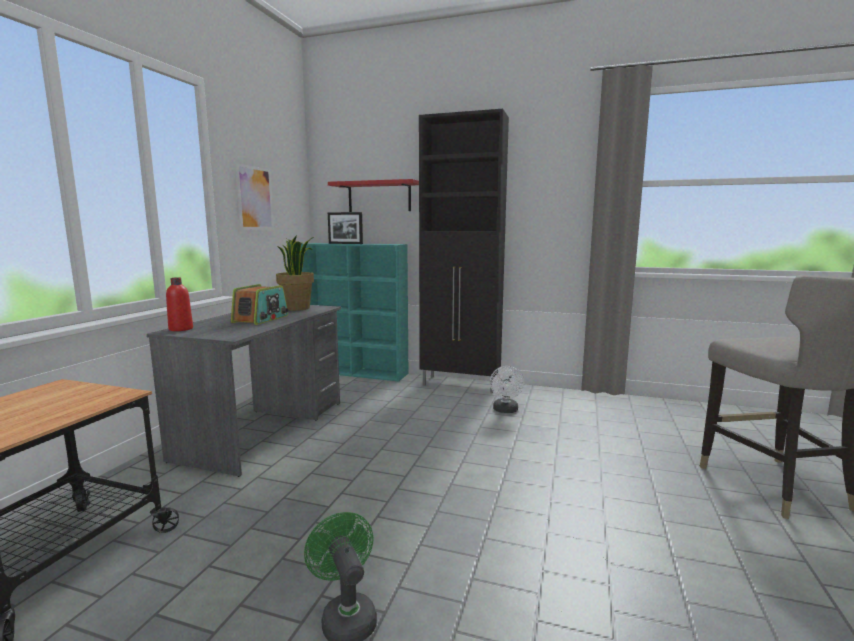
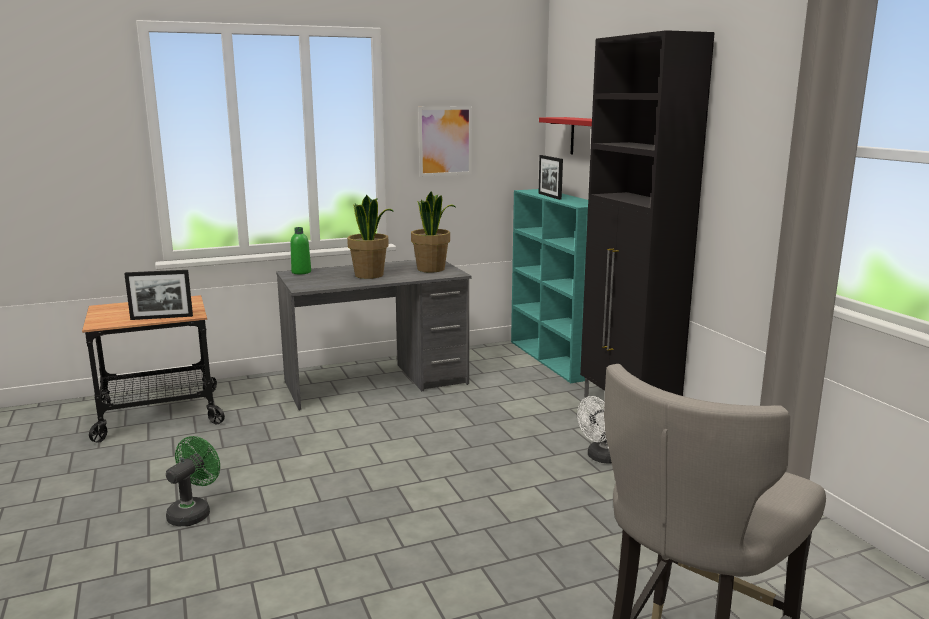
camera: 50 degrees right, 5 degrees up
red bottle [166,277,193,331] -> green bottle [291,227,311,274]
radio [231,284,288,325] -> potted plant [347,195,394,279]
none -> picture frame [124,270,193,320]

